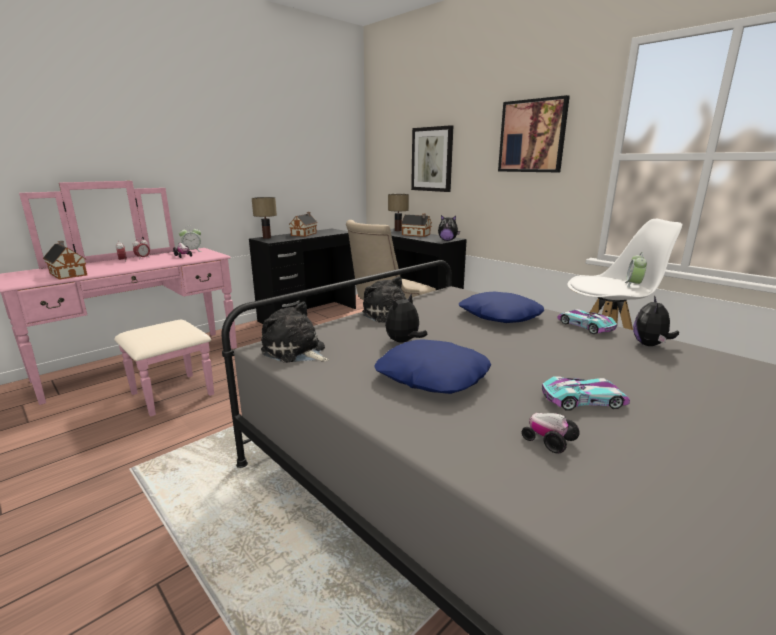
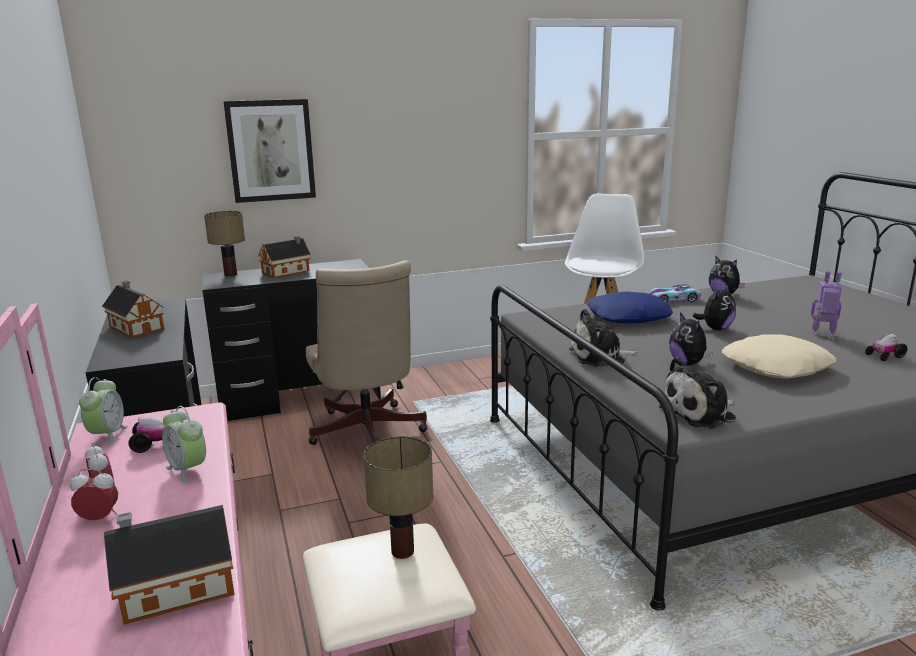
camera: 65 degrees left, 0 degrees up
table lamp [252,197,277,239] -> table lamp moved to [363,436,433,559]
blue pillow [375,339,491,394] -> beige pillow [722,335,836,379]
plush toy [438,215,460,241] -> plush toy moved to [693,285,736,330]
picture [498,95,570,172] -> none
toy car [542,377,630,411] -> toy robot [811,270,842,337]
alarm clock [625,252,647,288] -> alarm clock moved to [162,406,206,484]

